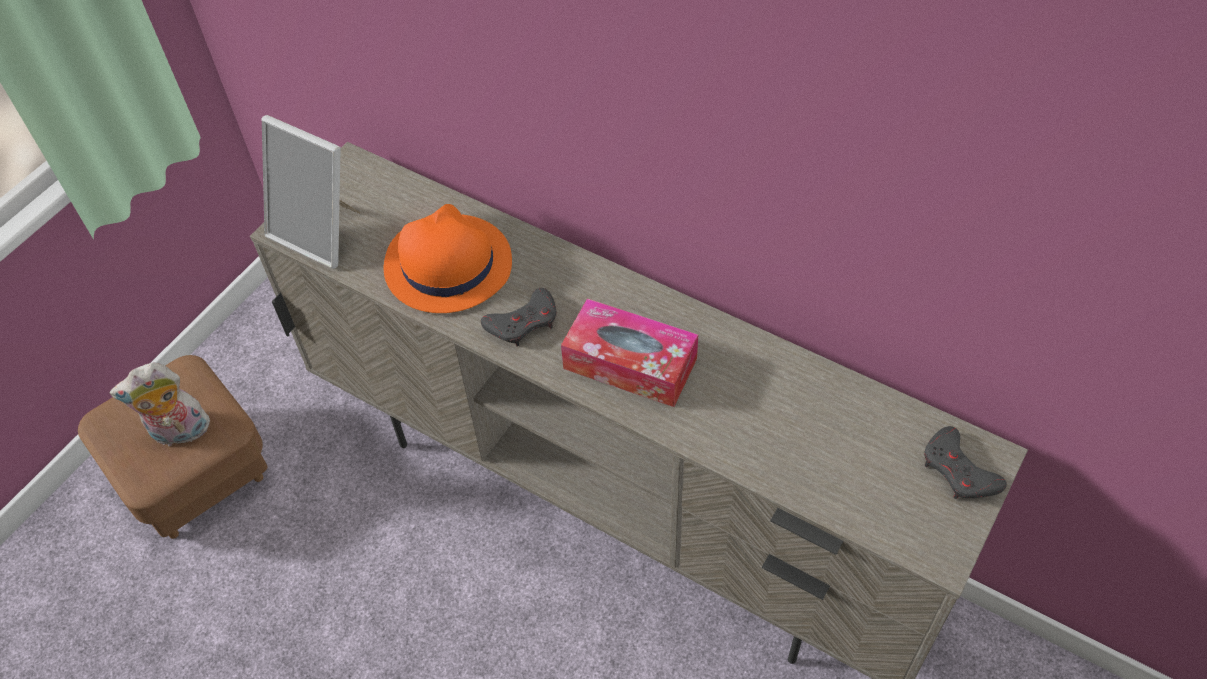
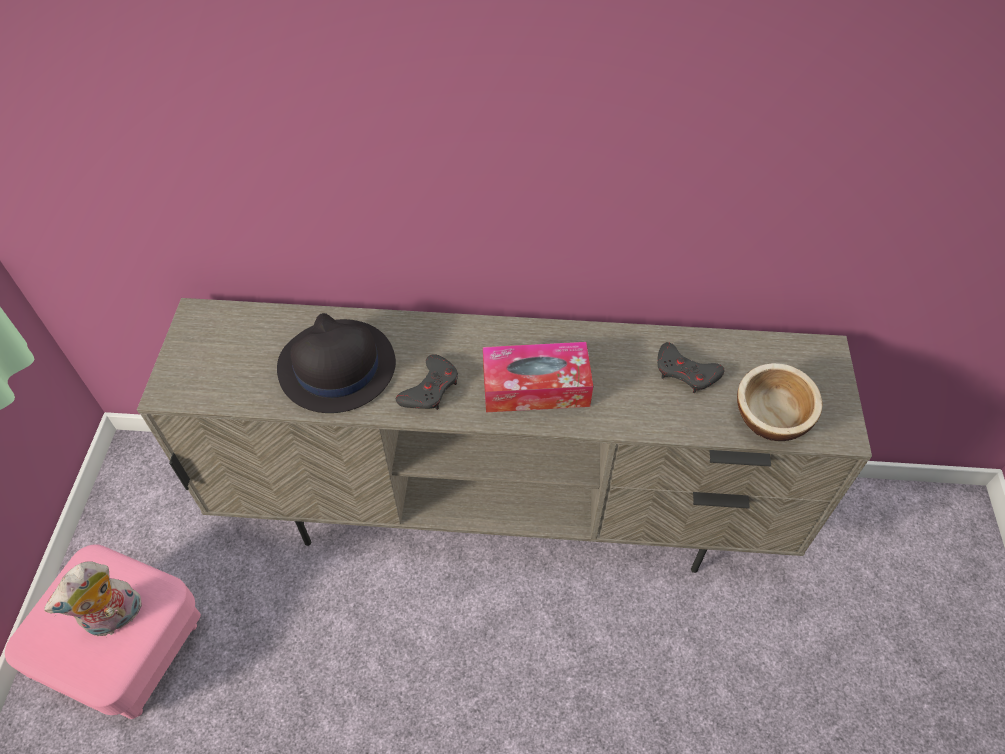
camera: 30 degrees left, 0 degrees up
brown ottoman [78,355,268,539] -> pink ottoman [5,544,201,719]
picture frame [262,115,360,269] -> none
orange hat [384,204,512,313] -> black hat [277,313,396,413]
grey game controller [924,426,1007,499] -> grey game controller moved to [657,342,724,393]
none -> bowl [737,363,822,441]

